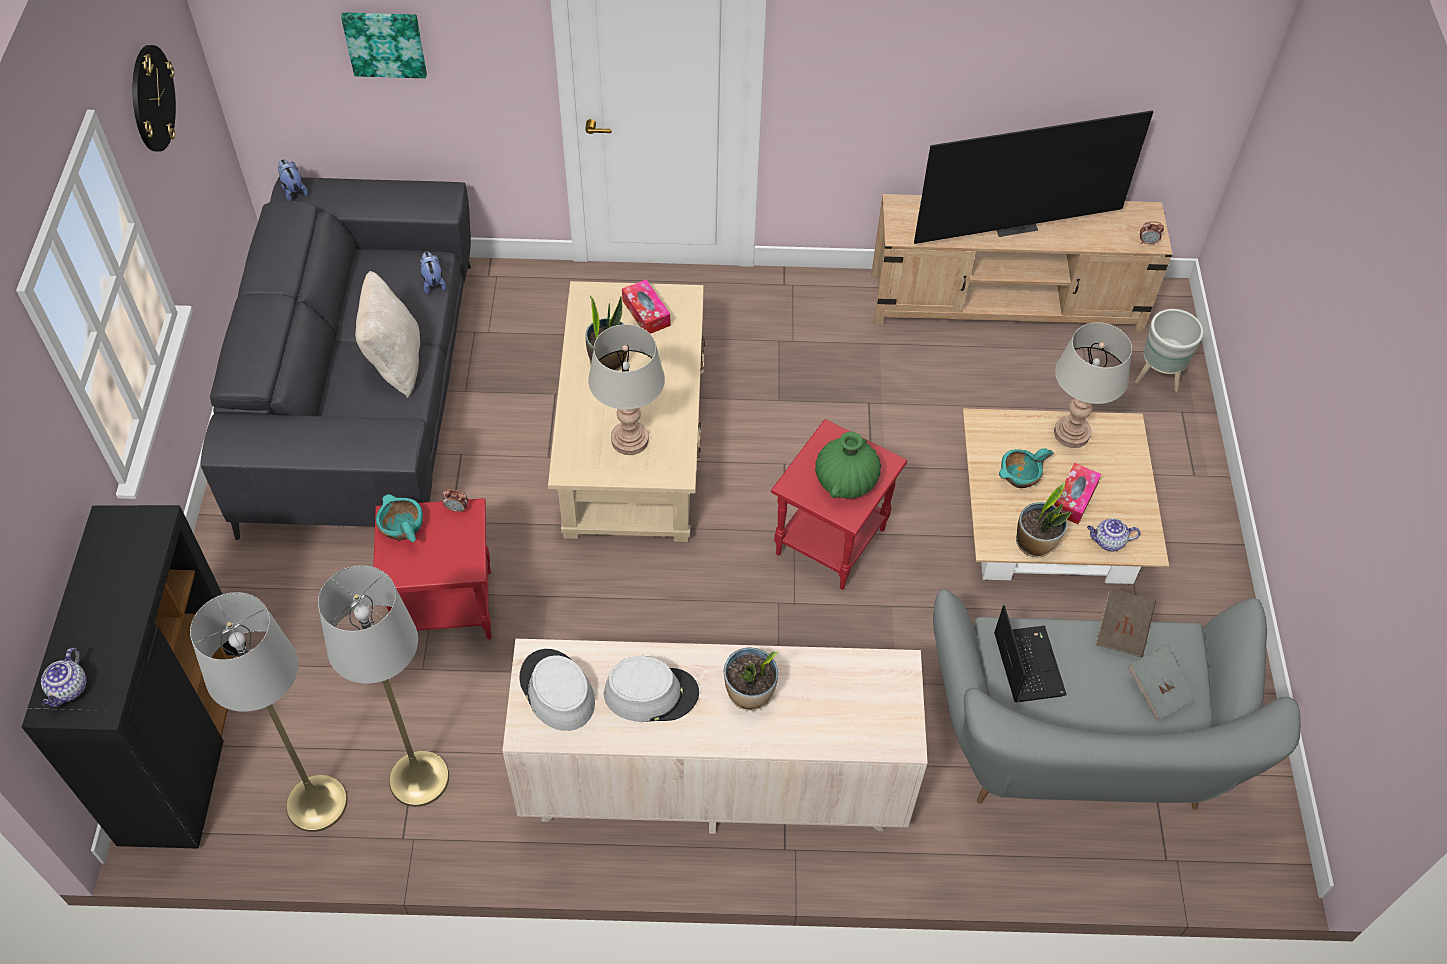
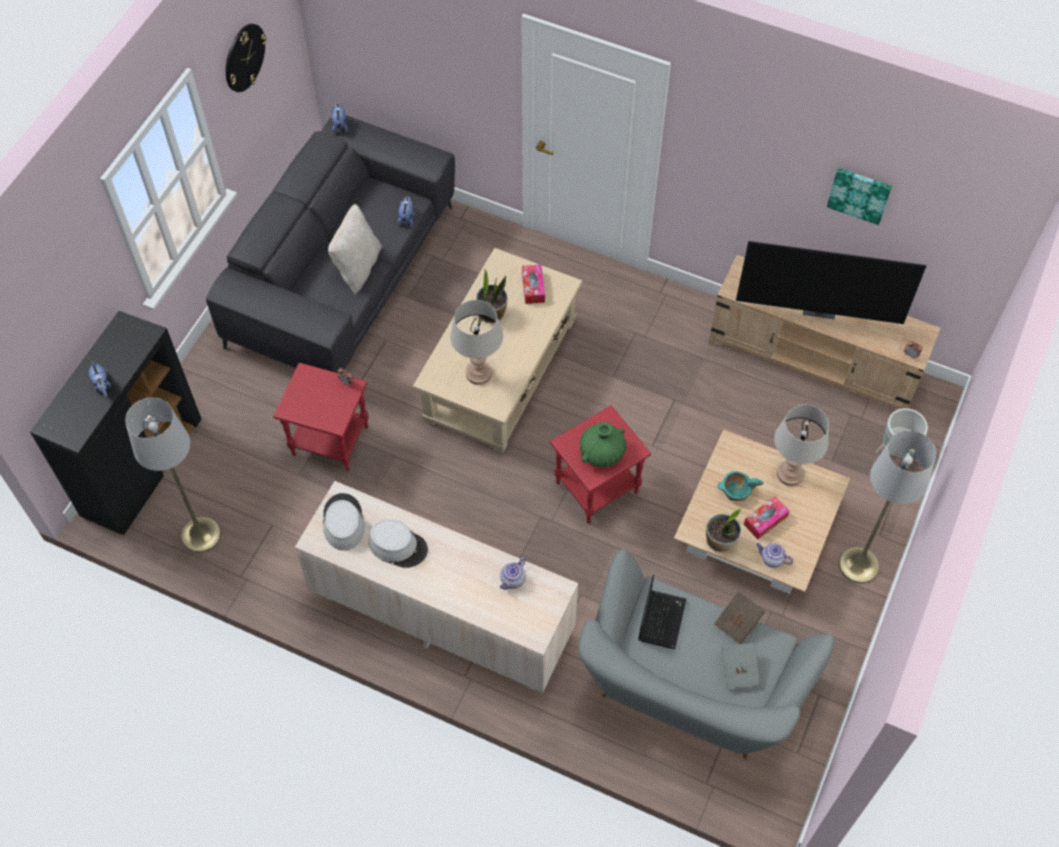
camera: 25 degrees right, 5 degrees up
teapot [41,648,86,707] -> teapot moved to [500,557,526,590]
grey floor lamp [318,565,449,807] -> grey floor lamp moved to [839,430,936,583]
picture [341,12,427,78] -> picture moved to [827,168,892,225]
turquoise bowl [376,494,423,543] -> none
potted plant [724,648,778,711] -> none
none -> plush toy [89,361,111,397]

